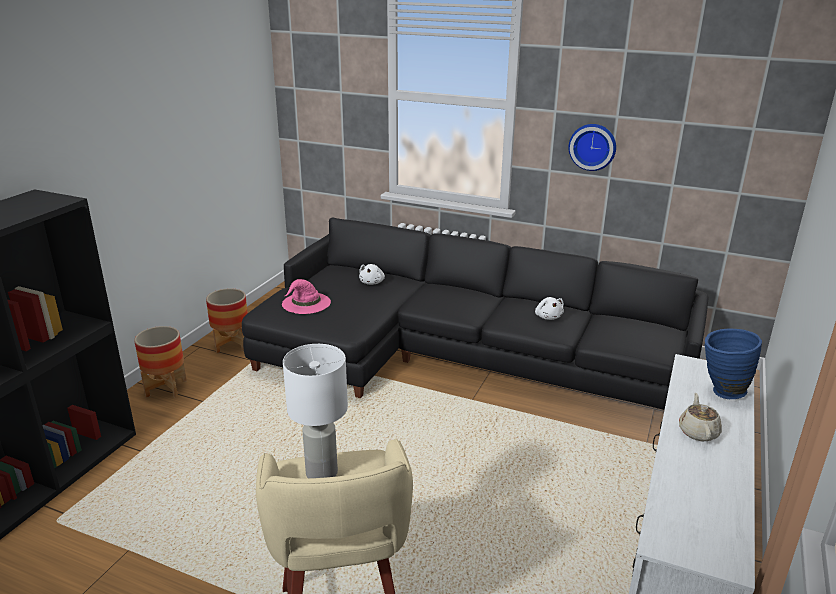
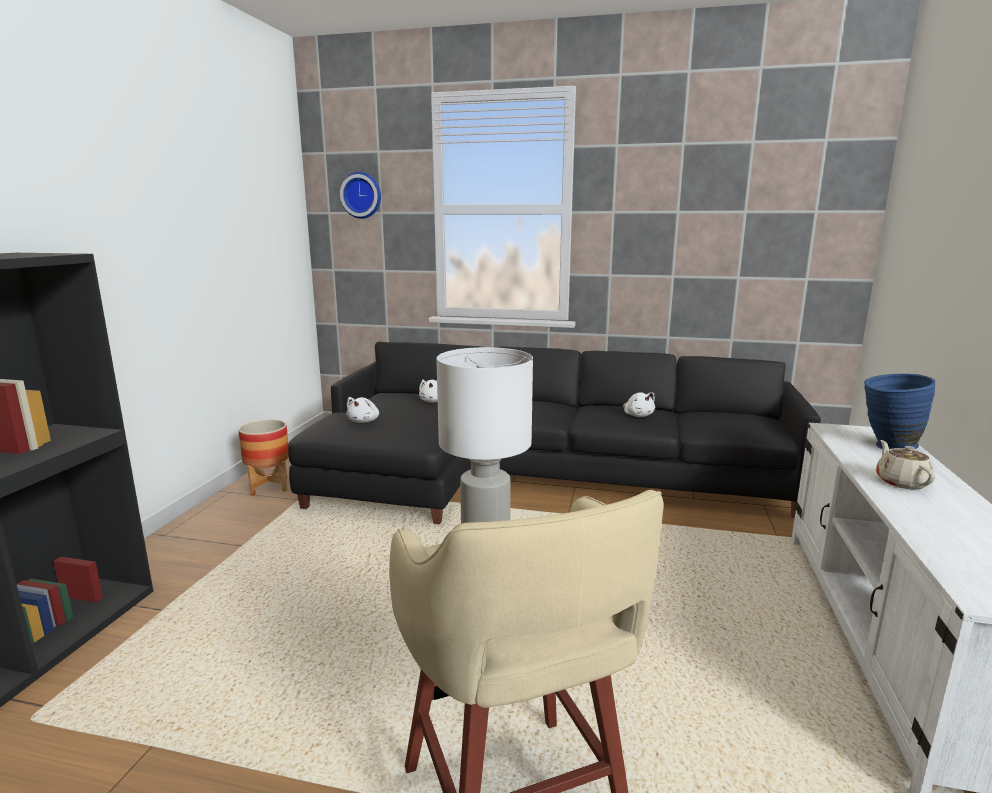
camera: 10 degrees left, 10 degrees down
planter [134,326,187,398] -> none
pink hat [282,279,331,314] -> white plush toy [347,397,379,423]
wall clock [569,124,616,171] -> wall clock moved to [340,172,381,219]

